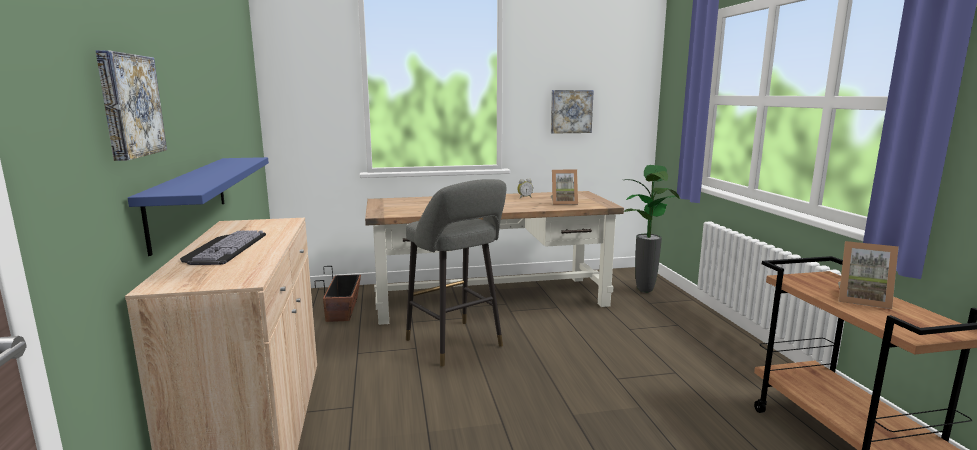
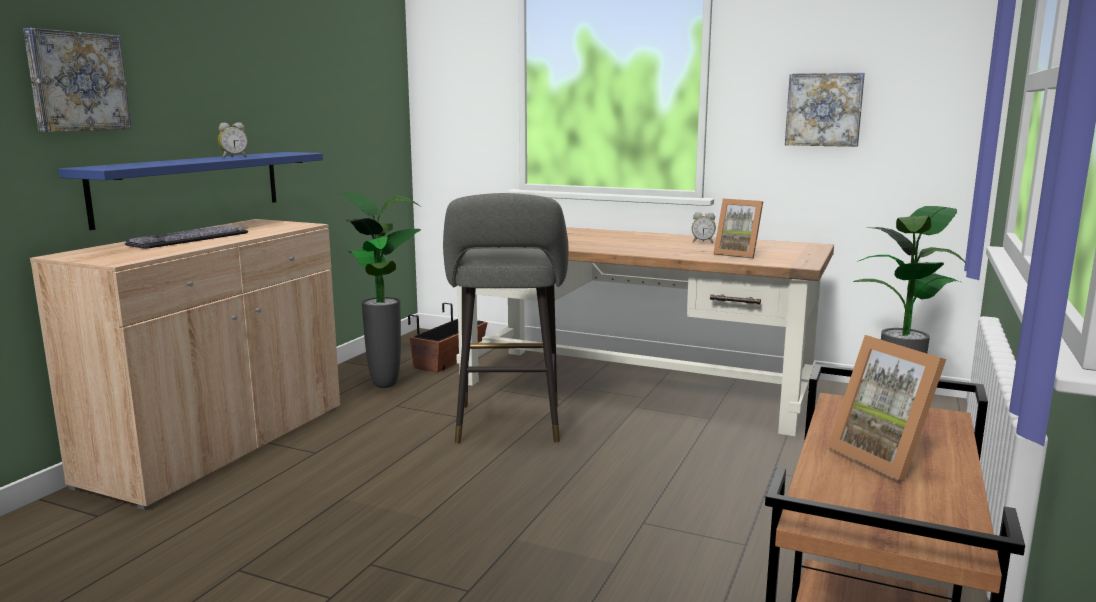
camera: 35 degrees right, 0 degrees up
none -> alarm clock [218,122,248,158]
none -> potted plant [340,193,421,388]

